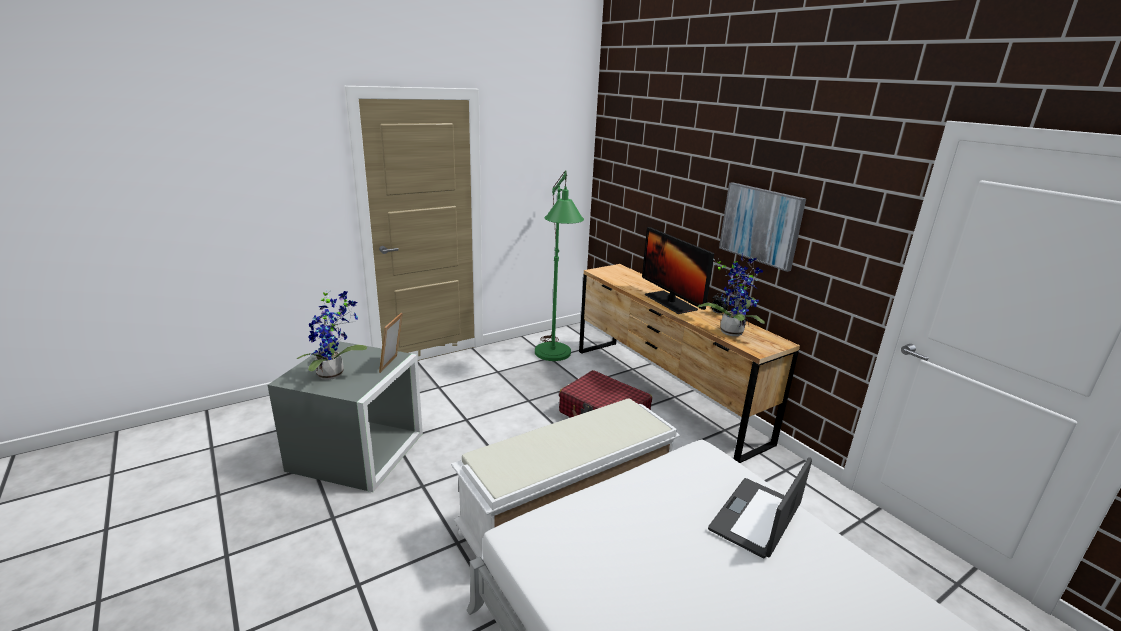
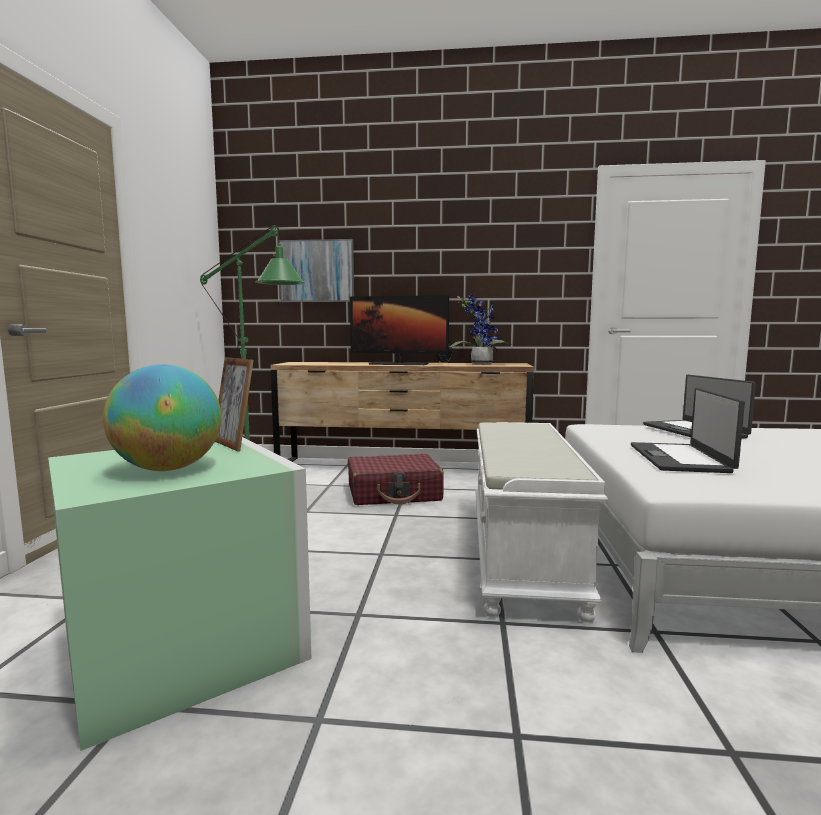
camera: 50 degrees left, 15 degrees down
grey storage box [268,341,423,492] -> green storage box [48,437,311,751]
potted plant [297,289,368,380] -> globe [103,364,221,471]
picture [719,182,806,272] -> picture moved to [279,239,354,302]
none -> laptop [631,388,745,473]

